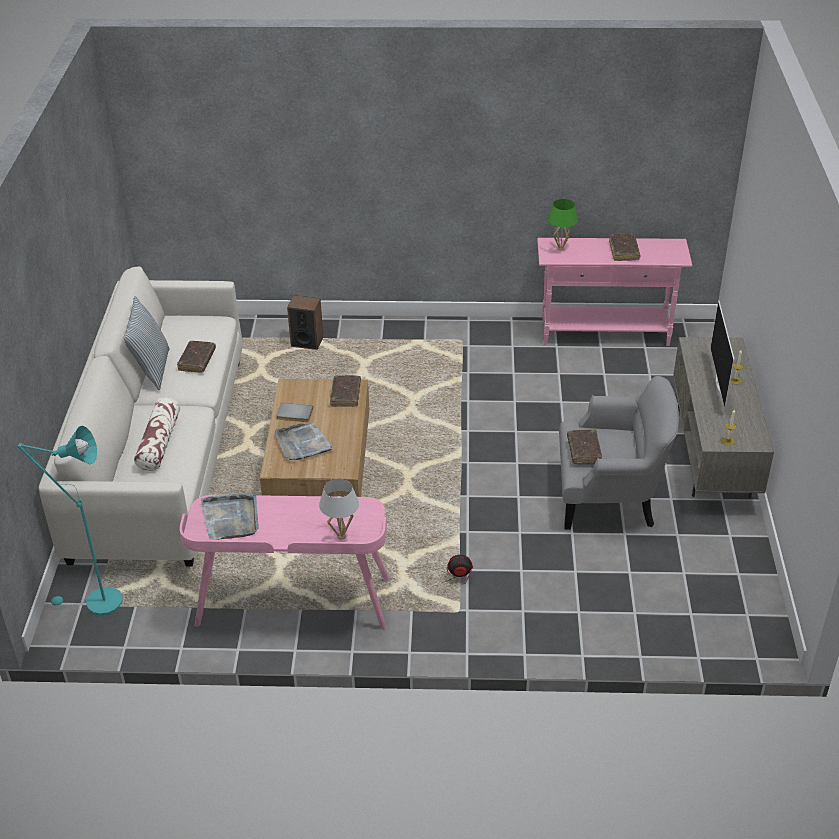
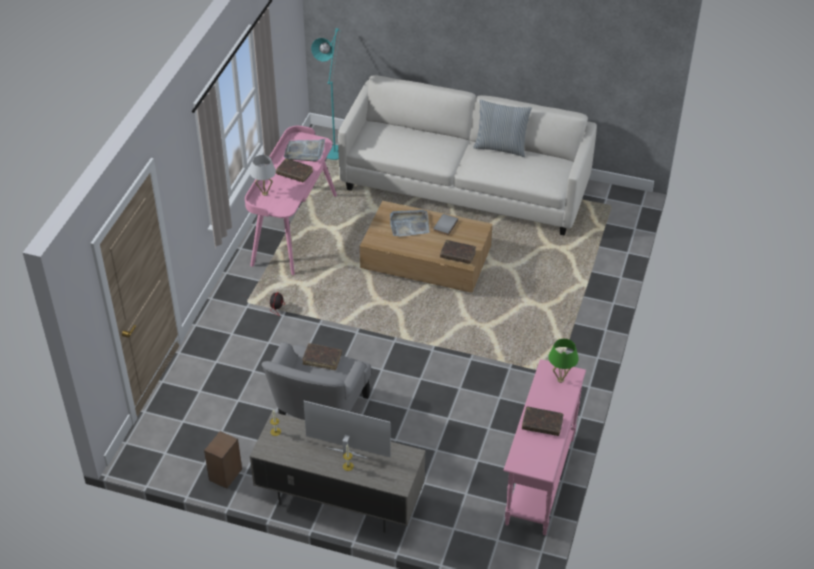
camera: 105 degrees right, 5 degrees up
pillow [134,398,180,471] -> none
brown book [177,341,216,372] -> brown book moved to [276,158,313,182]
speaker [287,295,323,350] -> speaker moved to [204,431,242,489]

